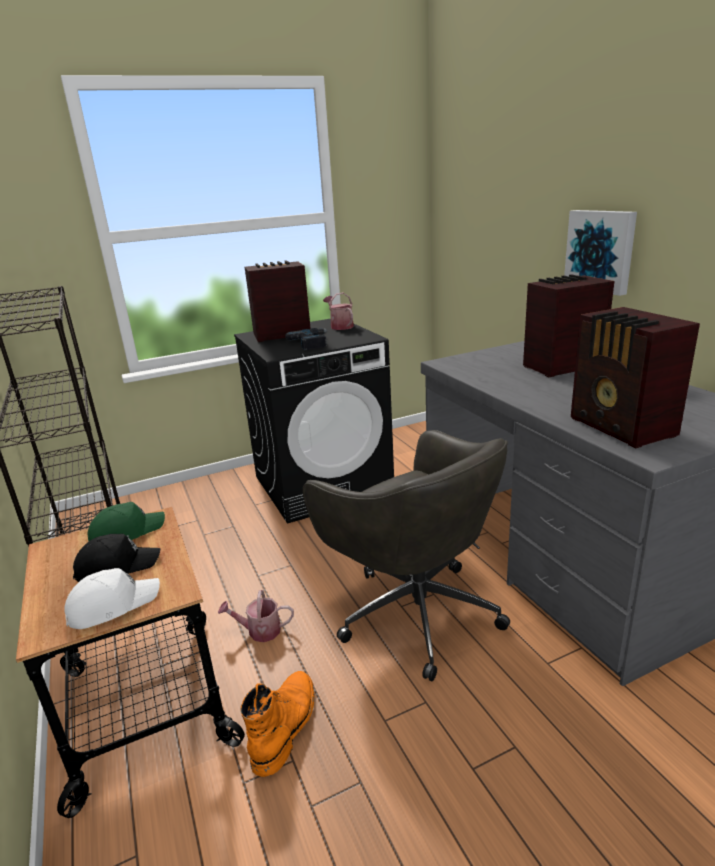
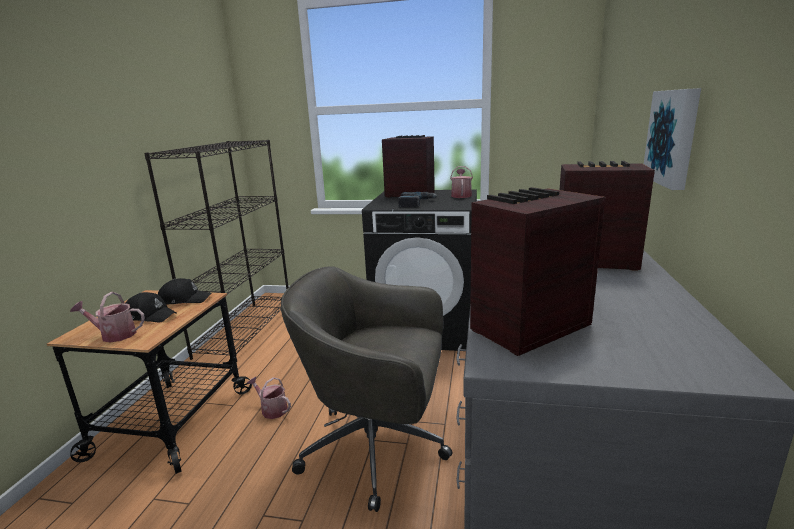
camera: 35 degrees right, 5 degrees down
white cap [64,568,160,629] -> watering can [70,292,145,342]
green cap [87,502,165,542] -> black cap [158,278,212,304]
orange boot [240,671,314,777] -> none
grey office chair [303,430,510,681] -> grey office chair turned 105 degrees clockwise [281,266,452,512]
radio [571,307,700,449] -> radio turned 45 degrees clockwise [470,187,605,356]

